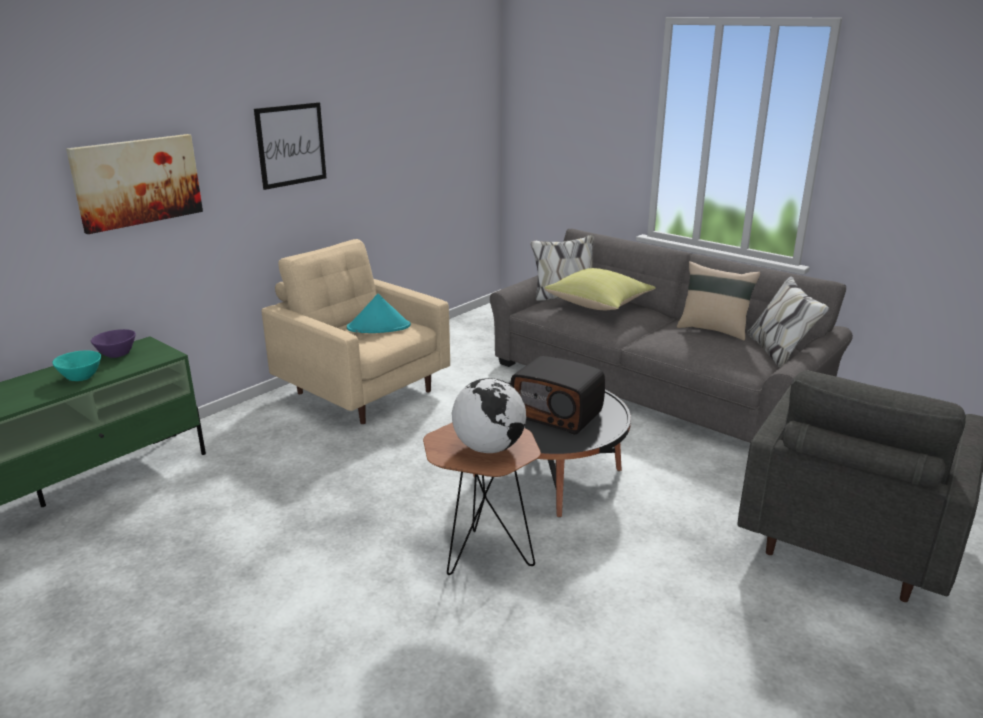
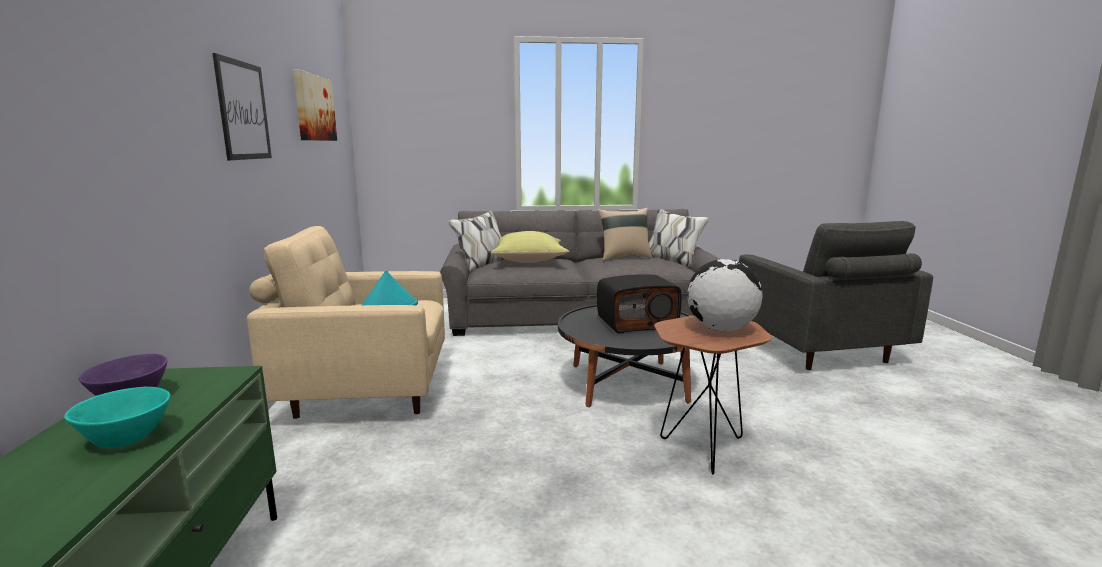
camera: 45 degrees left, 10 degrees down
picture [66,134,203,234] -> picture moved to [293,69,337,141]

